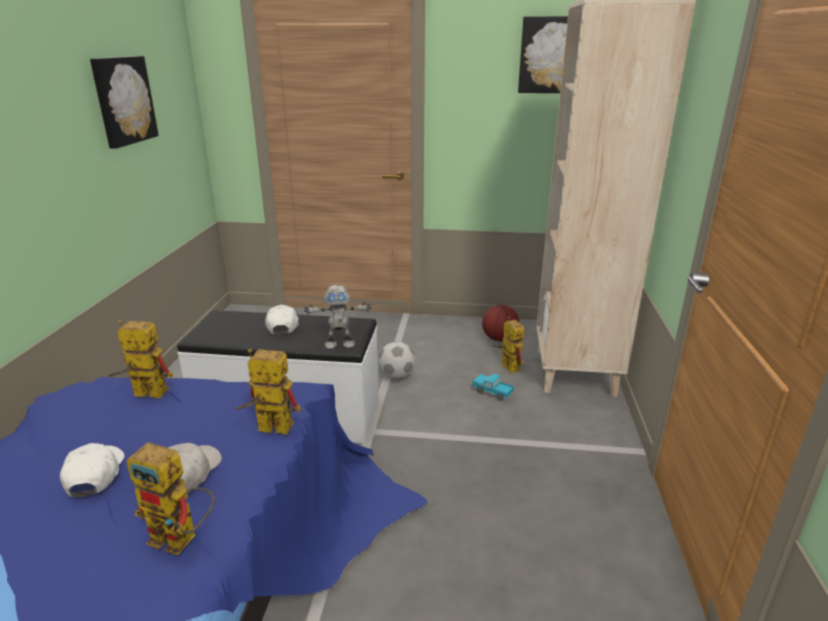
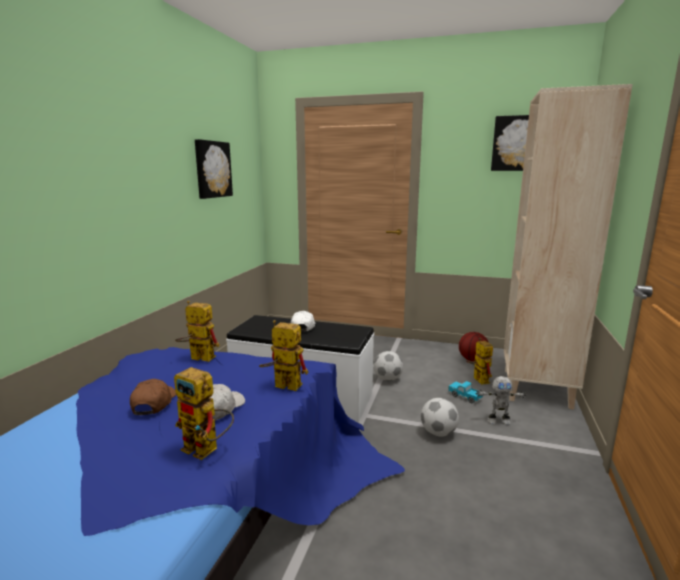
camera: 10 degrees right, 10 degrees down
white cap [60,443,125,497] -> brown cap [130,379,176,415]
toy robot [304,285,372,349] -> toy robot moved to [475,376,527,425]
none -> football [421,398,459,436]

